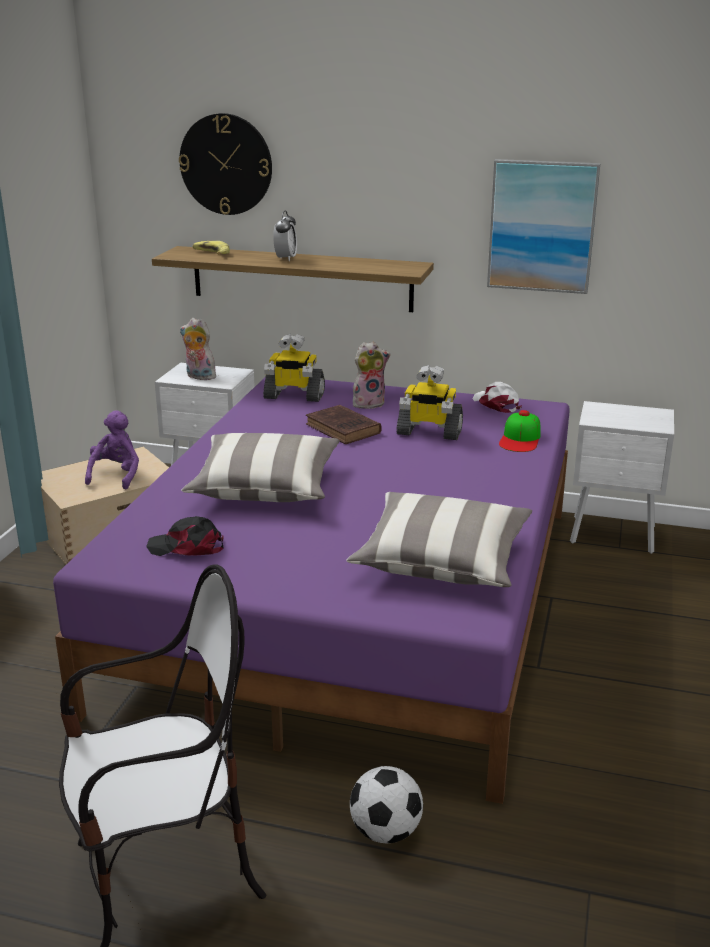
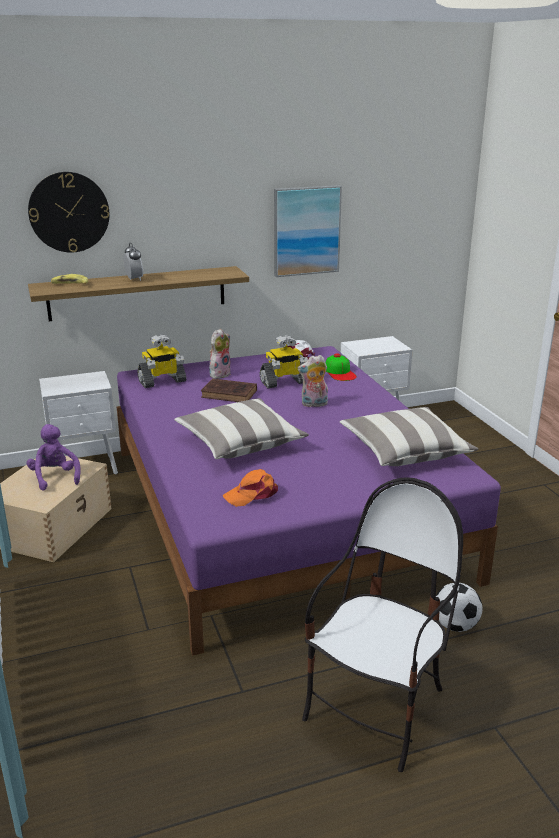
camera: 35 degrees left, 0 degrees up
black cap [146,516,224,556] -> orange cap [223,469,278,507]
plush toy [180,318,218,380] -> plush toy moved to [298,355,328,407]

